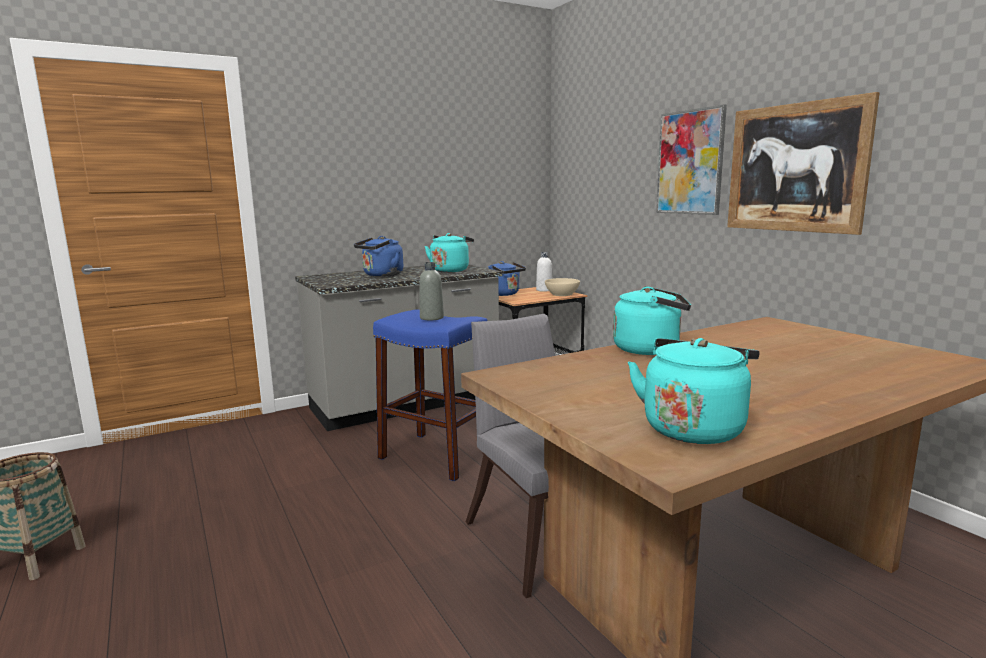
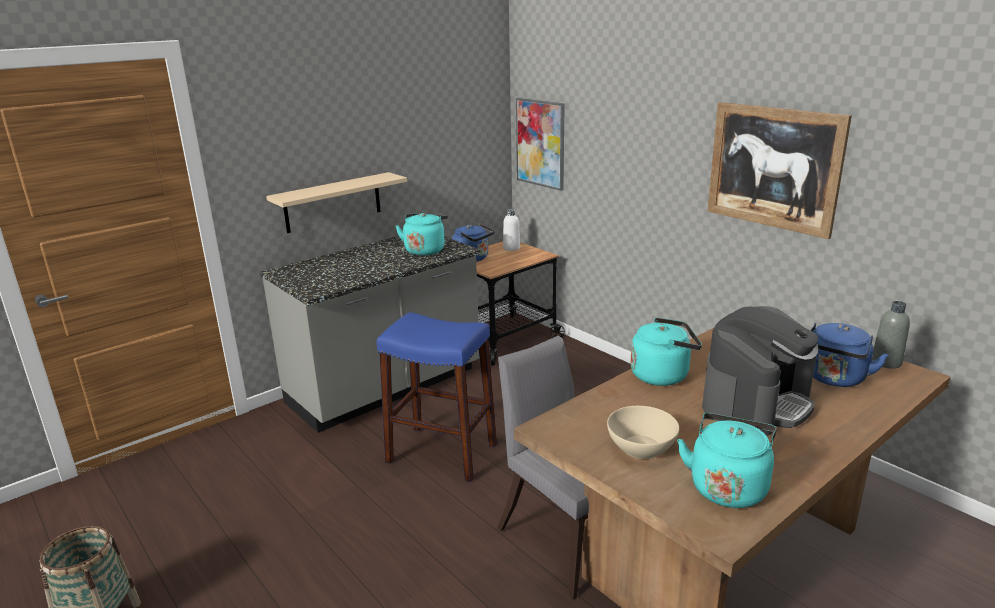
camera: 10 degrees left, 10 degrees up
blue kettle [354,236,403,277] -> blue kettle moved to [810,323,888,387]
grey bottle [419,262,444,320] -> grey bottle moved to [872,301,910,369]
beige bowl [545,278,580,296] -> beige bowl moved to [607,406,679,459]
picture [656,104,727,215] -> picture moved to [516,98,565,191]
none -> beige shelf [266,172,407,233]
none -> coffee machine [702,306,818,436]

